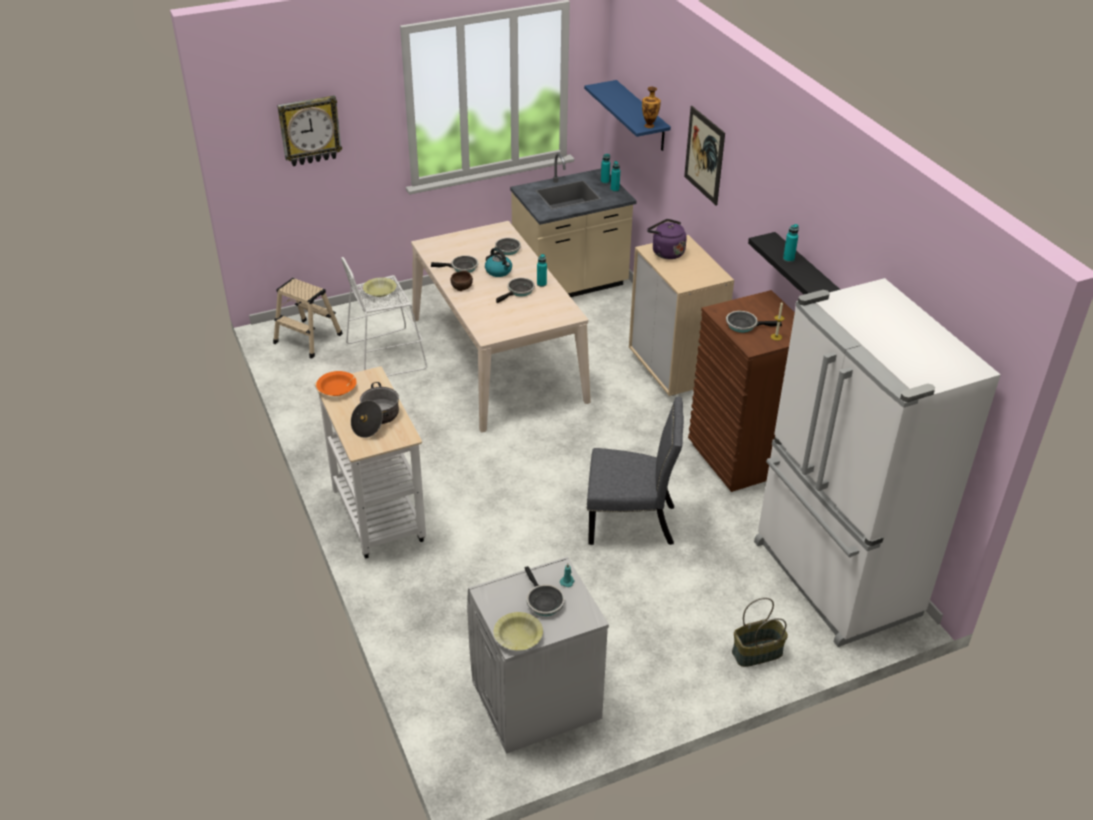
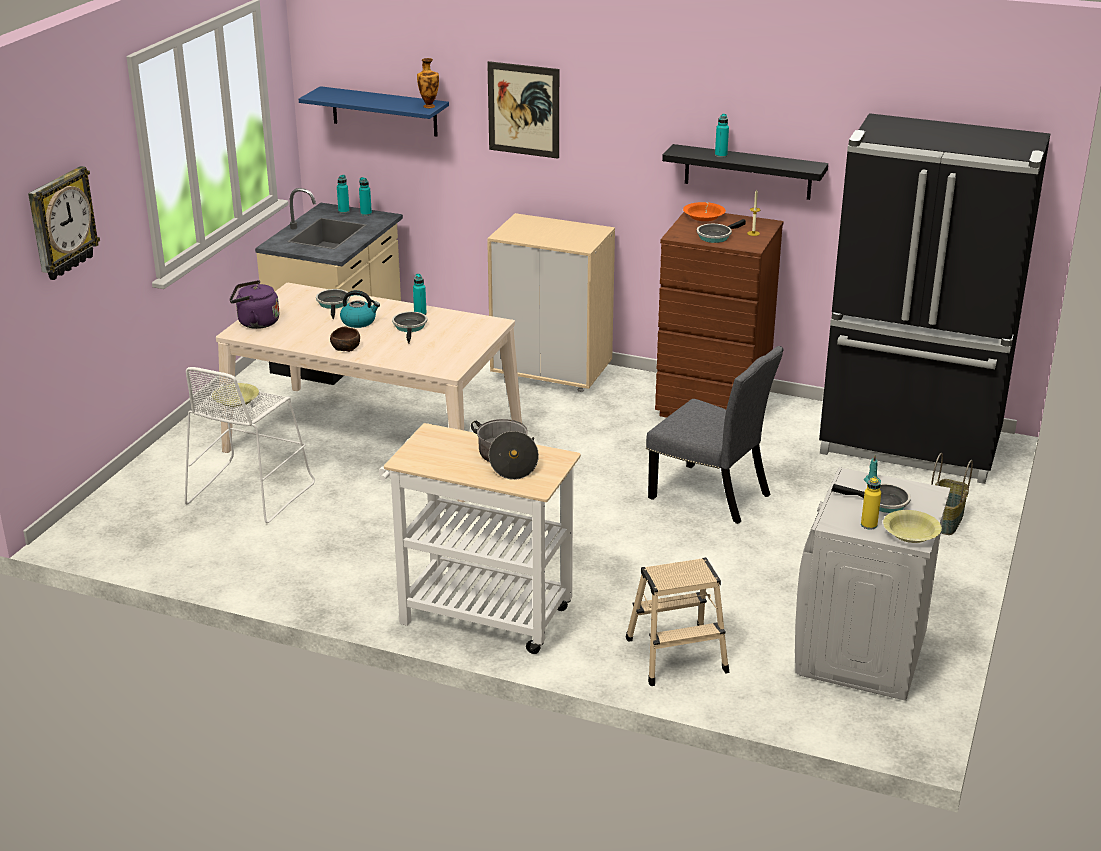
camera: 45 degrees left, 10 degrees down
beige step ladder [273,278,343,359] -> beige step ladder moved to [626,557,729,686]
orange bowl [316,371,357,396] -> orange bowl moved to [683,202,726,221]
frying pan [431,255,478,273] -> none
grey chair [587,397,684,545] -> grey chair turned 75 degrees clockwise [646,346,784,524]
purple kettle [647,219,687,259] -> purple kettle moved to [230,280,280,329]
white fridge [754,278,1001,647] -> black fridge [819,113,1050,484]
none -> yellow bottle [861,476,881,529]

